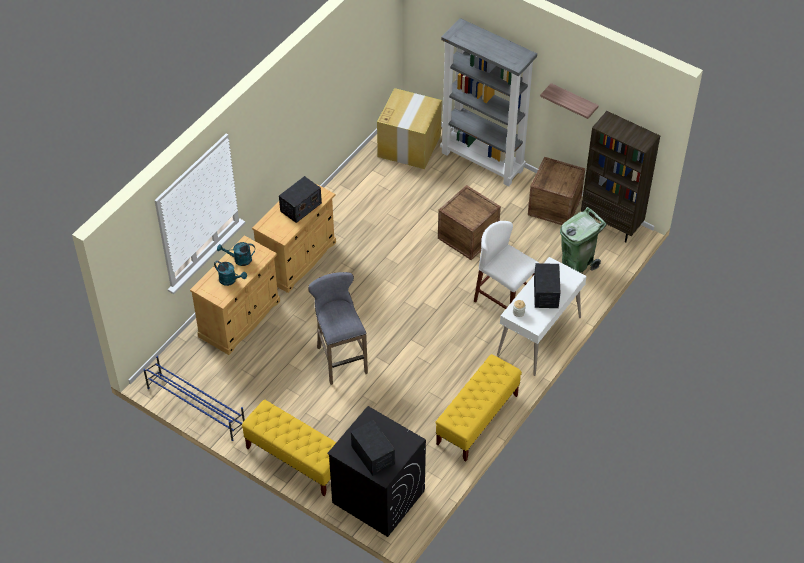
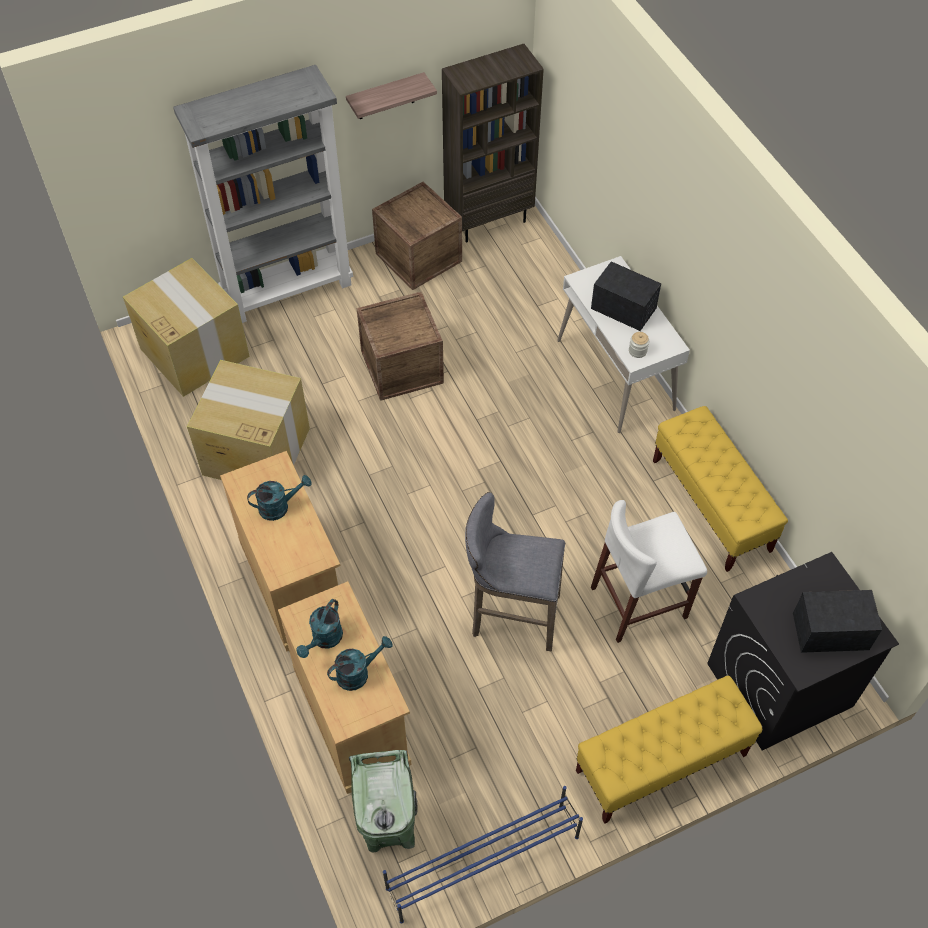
camera: 60 degrees left, 5 degrees up
radio [279,176,322,223] -> turquoise watering can [247,475,312,521]
white stool [474,221,539,309] -> white stool moved to [591,500,707,643]
green trash can [560,207,607,274] -> green trash can moved to [349,750,417,852]
none -> cardboard box [187,360,310,480]

